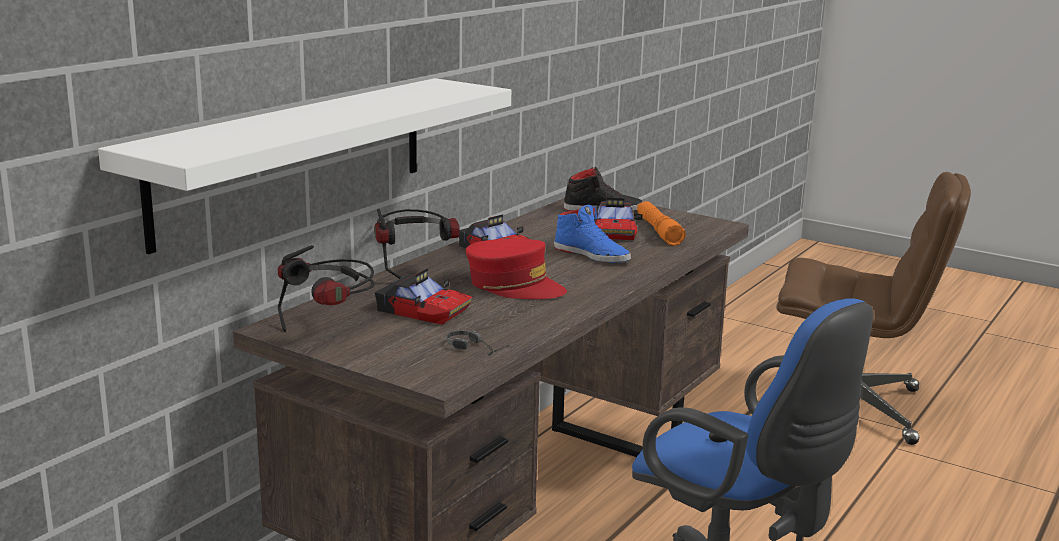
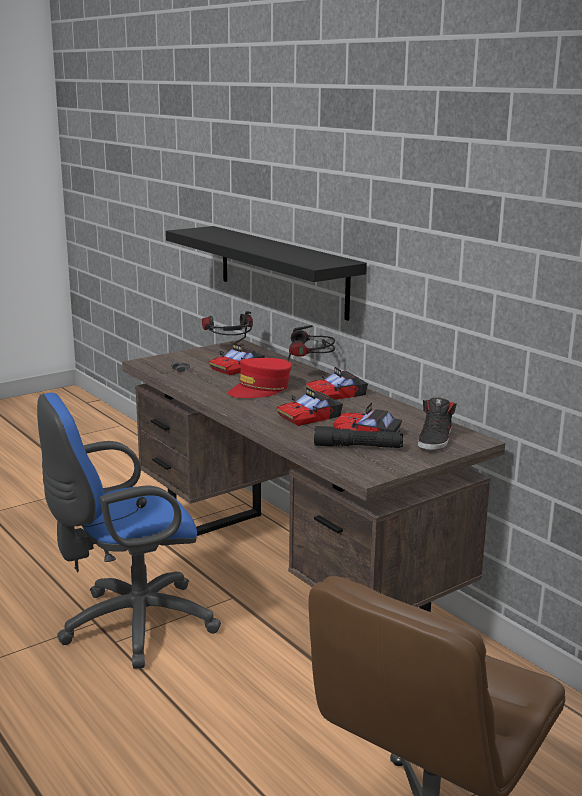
camera: 110 degrees right, 0 degrees up
white shelf [98,78,511,254] -> black shelf [166,226,367,321]
blue shoe [554,205,631,263] -> toy car [276,387,343,426]
orange flashlight [637,201,686,246] -> black flashlight [314,426,403,448]

